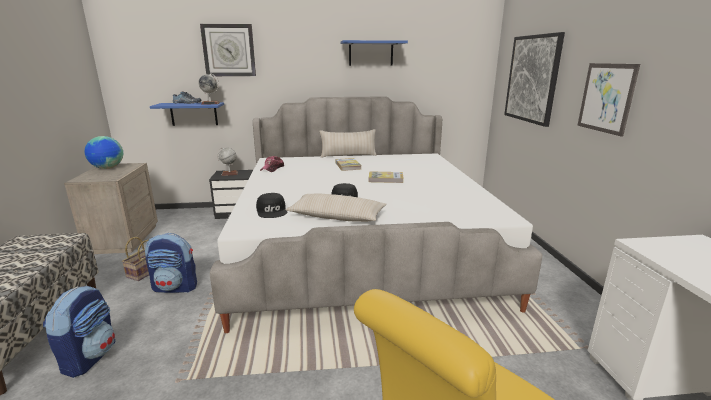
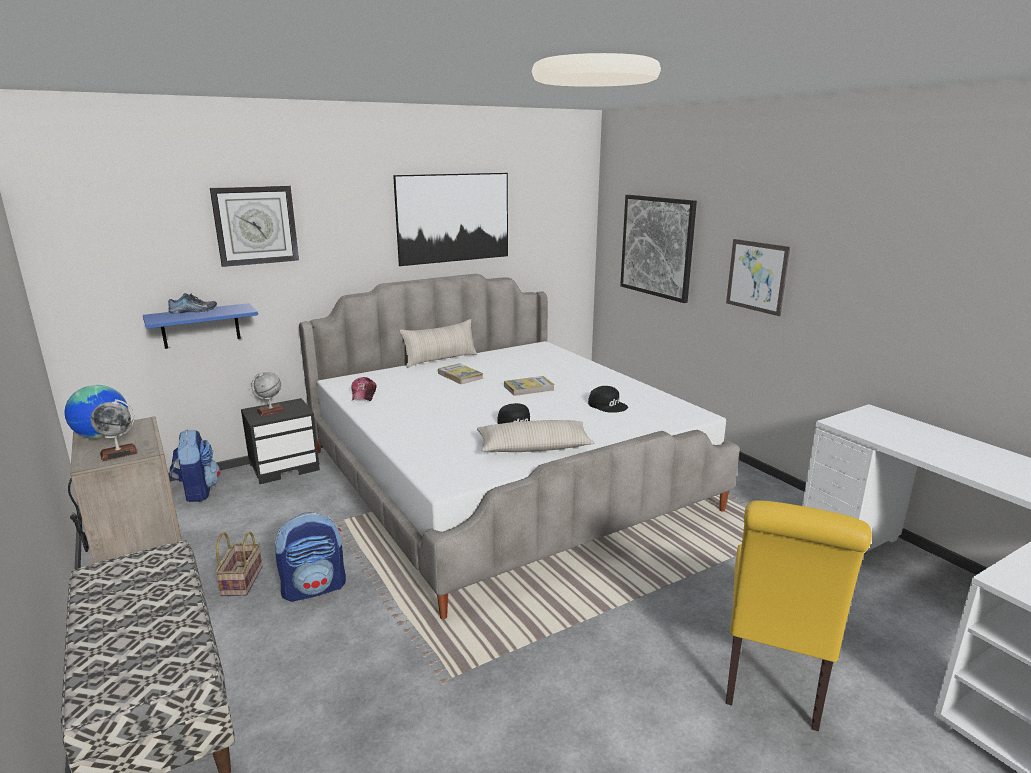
camera: 25 degrees left, 0 degrees up
backpack [43,286,115,378] -> backpack moved to [170,429,220,502]
globe [199,73,220,105] -> globe moved to [91,399,138,461]
black cap [256,193,287,218] -> black cap moved to [588,386,628,413]
blue shelf [341,40,408,66] -> picture [393,173,508,266]

